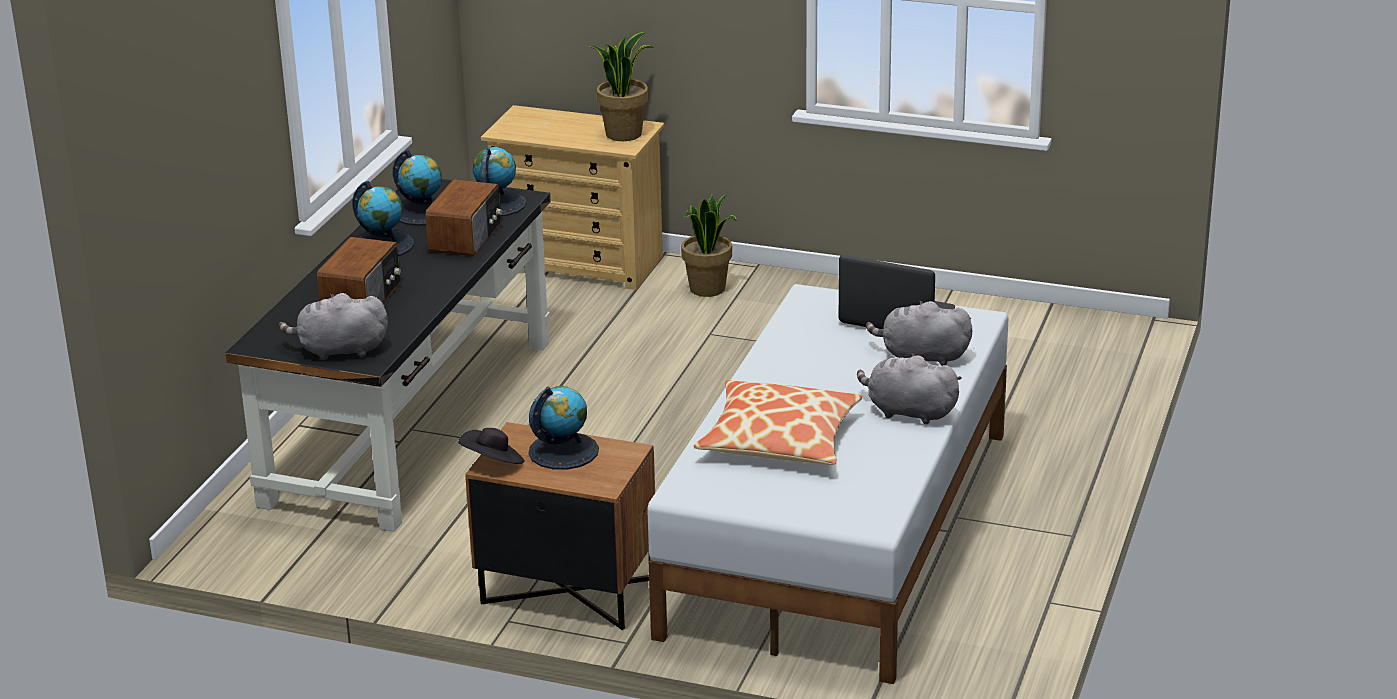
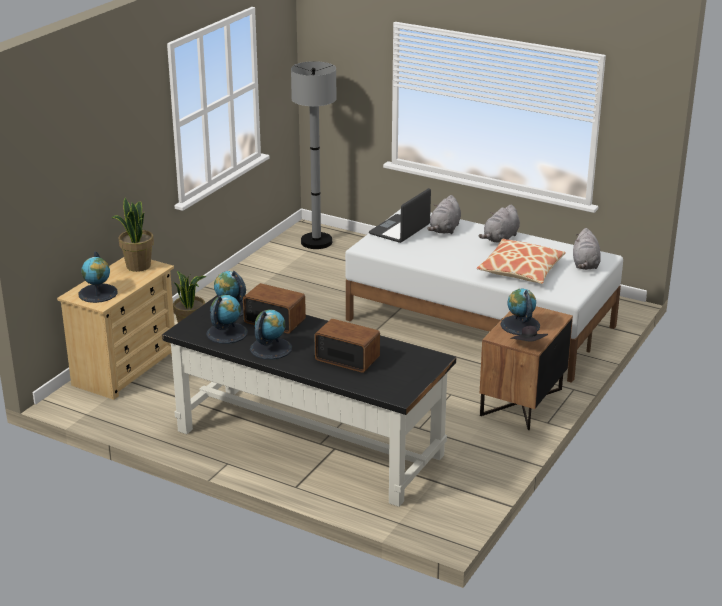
camera: 80 degrees left, 0 degrees up
grey plush toy [279,293,388,360] -> grey plush toy moved to [573,228,601,270]
none -> globe [79,251,118,303]
none -> grey floor lamp [291,61,337,249]

